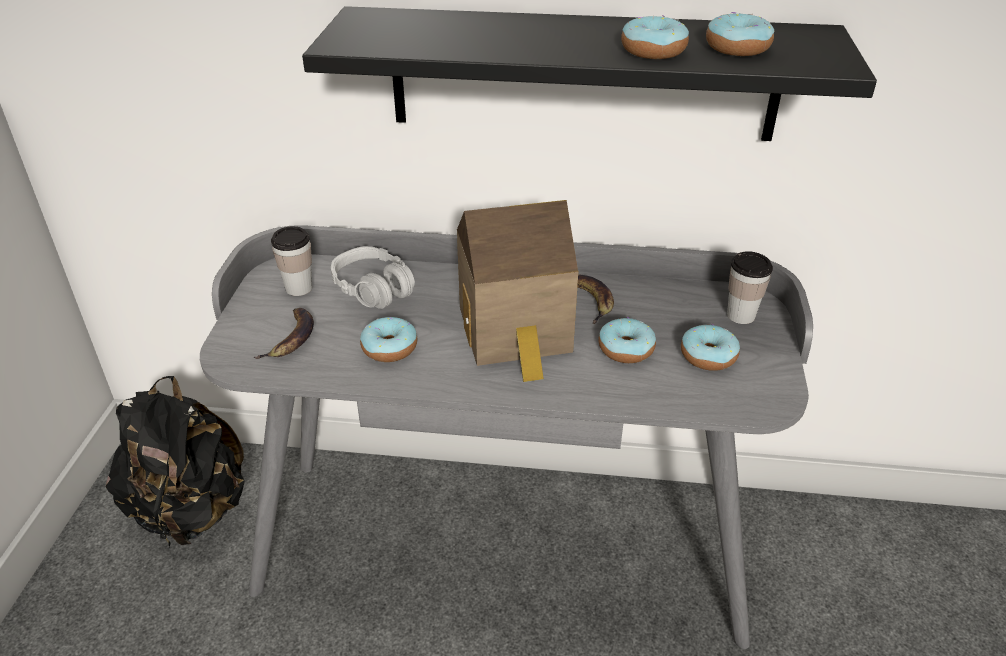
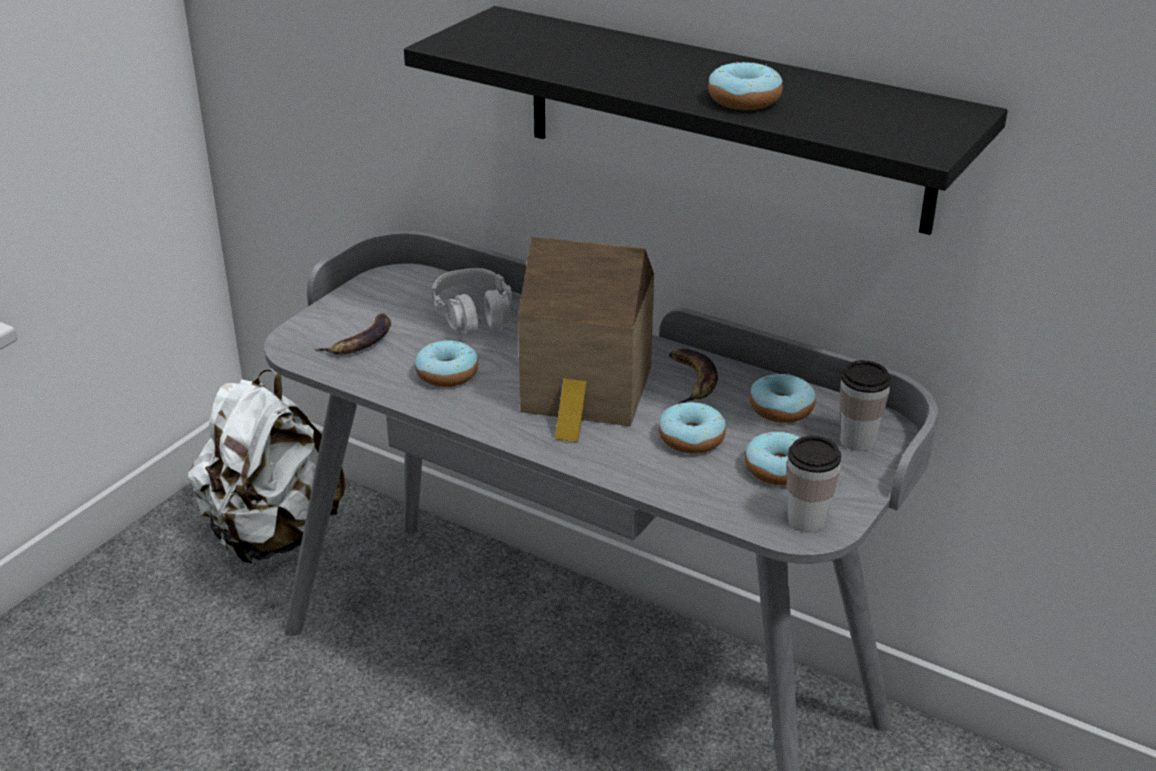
camera: 25 degrees right, 5 degrees down
black backpack [106,376,244,549] -> white backpack [188,369,346,563]
cup [271,226,313,296] -> cup moved to [787,436,841,533]
donut [706,12,774,56] -> donut moved to [750,373,816,423]

